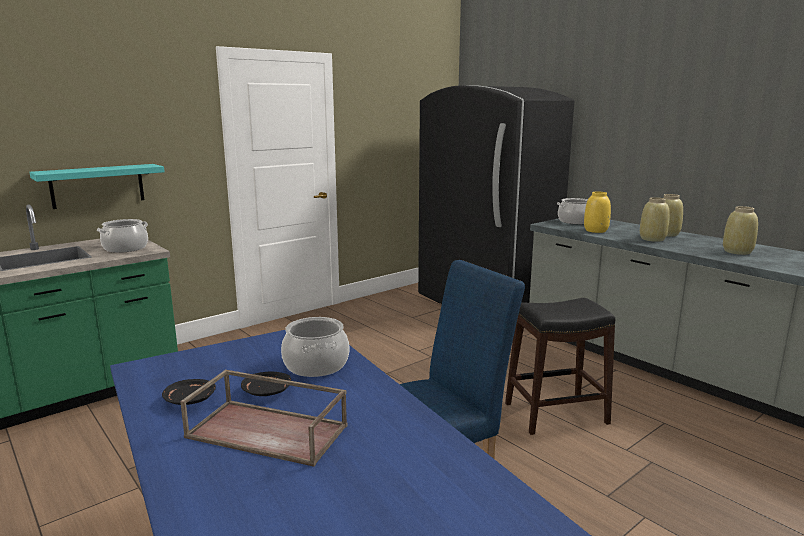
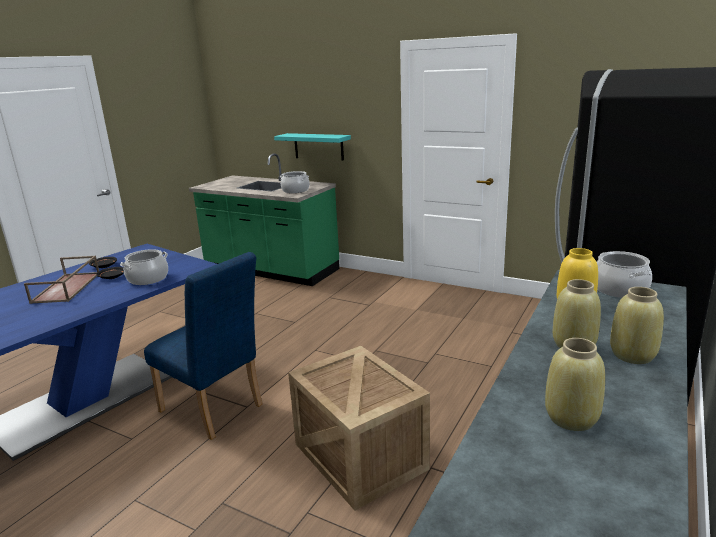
camera: 70 degrees right, 5 degrees up
black stool [505,298,615,435] -> crate [288,346,430,511]

